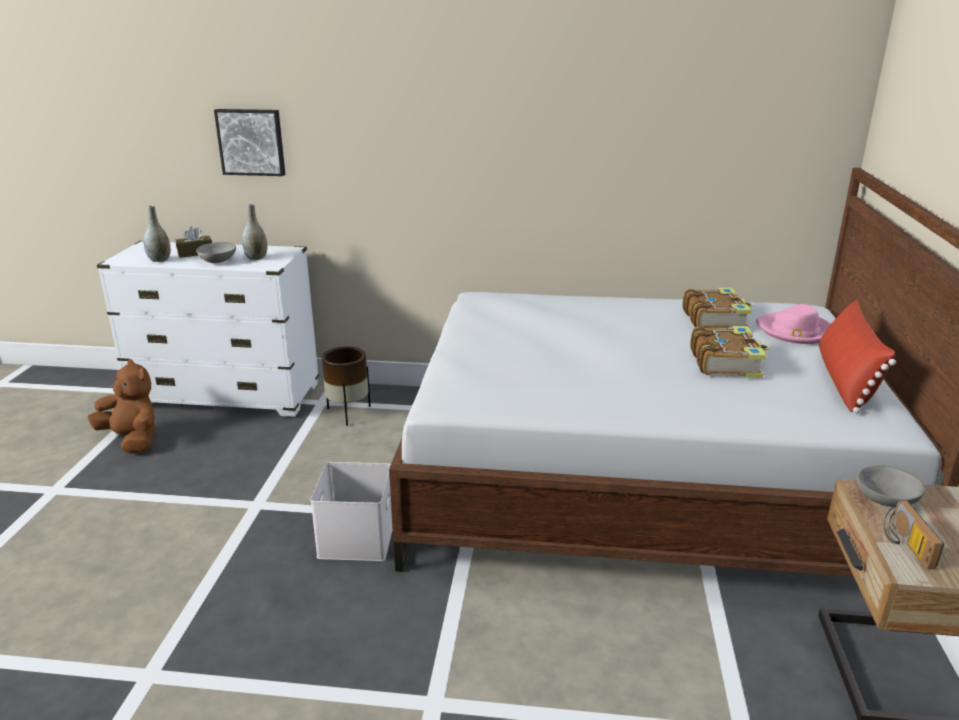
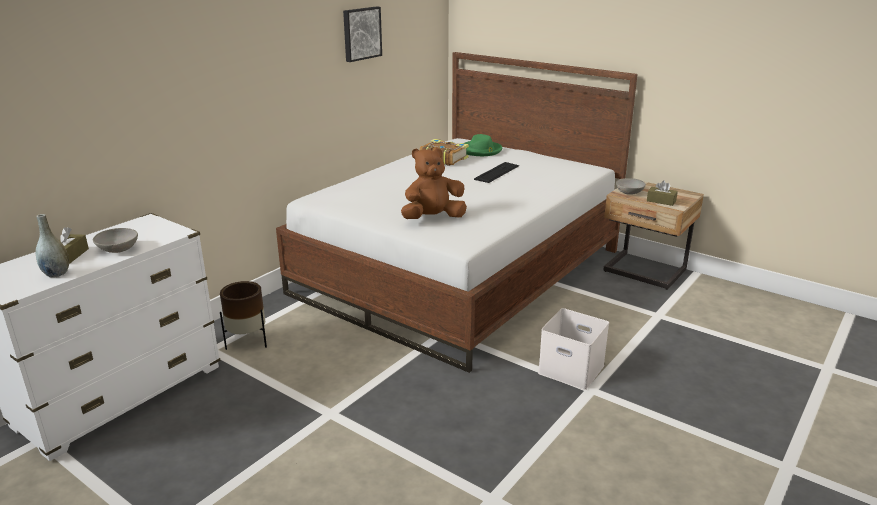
camera: 60 degrees left, 0 degrees up
brown plush toy [88,359,155,453] -> brown plush toy moved to [401,148,467,219]
picture [214,109,285,176] -> picture moved to [343,6,382,62]
grey vase [242,204,267,260] -> none
white storage box [310,462,392,561] -> white storage box moved to [538,308,609,390]
book [690,326,769,378] -> keyboard [474,162,519,183]
pink hat [756,304,831,344] -> green hat [464,134,502,156]
red pillow [819,300,896,414] -> none
radio [884,501,944,569] -> brown tissue box [647,181,678,206]

